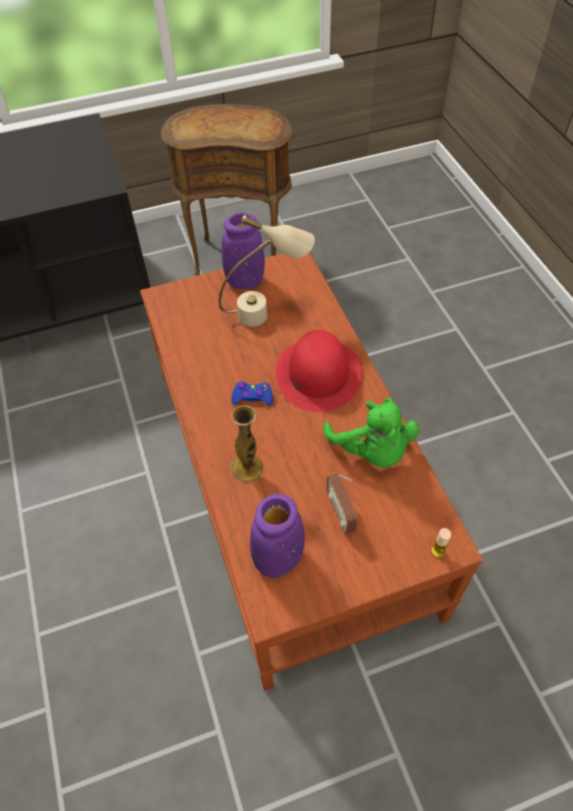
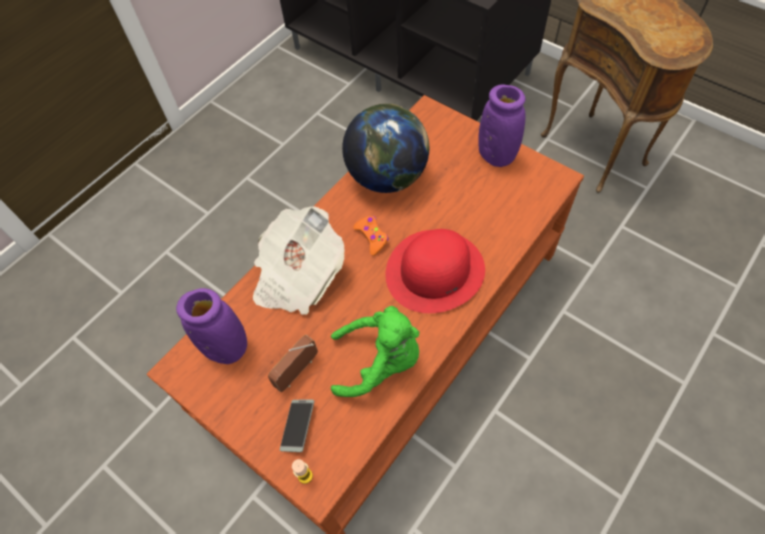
camera: 60 degrees right, 5 degrees up
beige table lamp [218,215,315,327] -> none
blue game controller [231,381,273,406] -> orange game controller [353,216,388,256]
vase [231,405,264,482] -> newspaper [253,206,345,315]
green plush toy [323,398,419,468] -> green plush toy turned 120 degrees counterclockwise [331,306,419,397]
none -> phone [280,400,314,452]
none -> globe [342,103,429,193]

